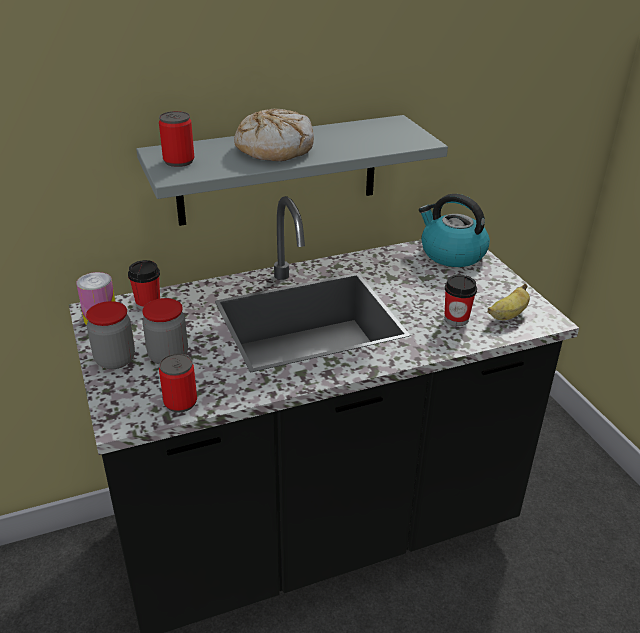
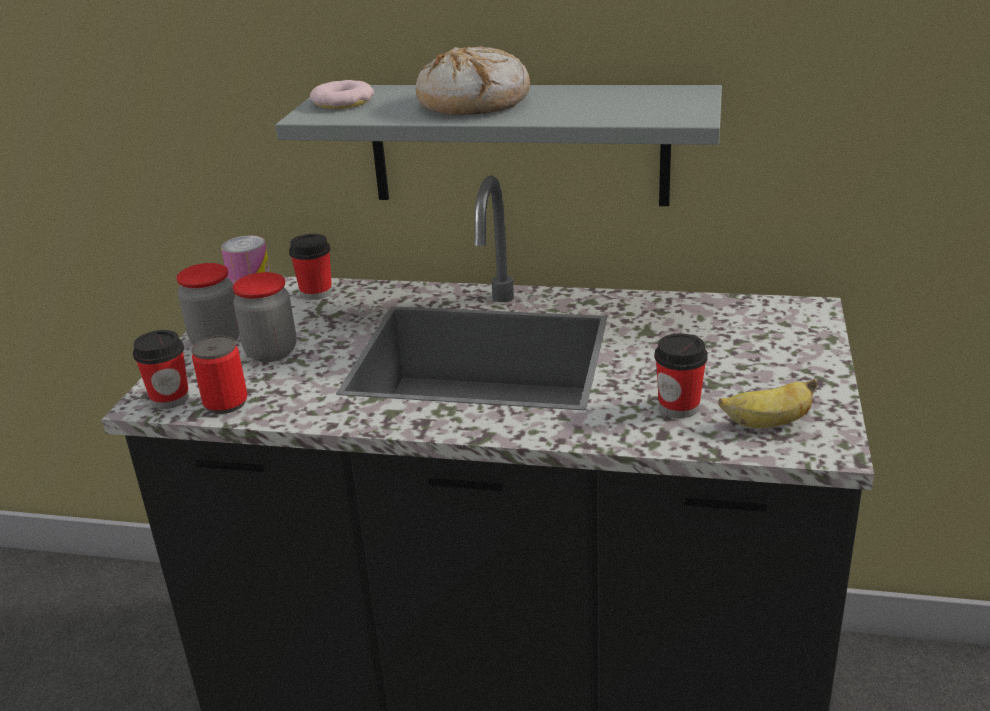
camera: 35 degrees right, 5 degrees down
can [159,111,194,167] -> donut [310,80,374,109]
kettle [419,194,490,267] -> none
none -> cup [133,330,189,409]

